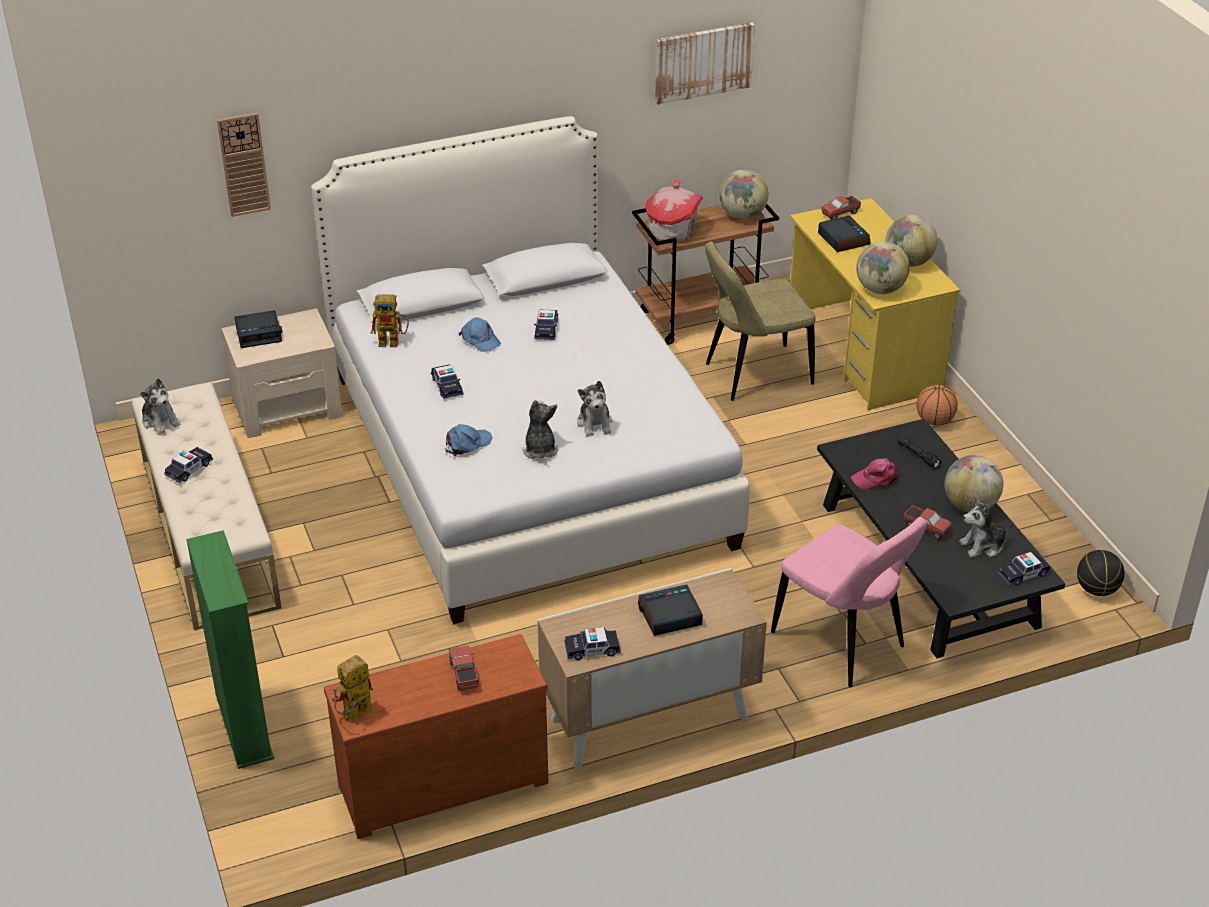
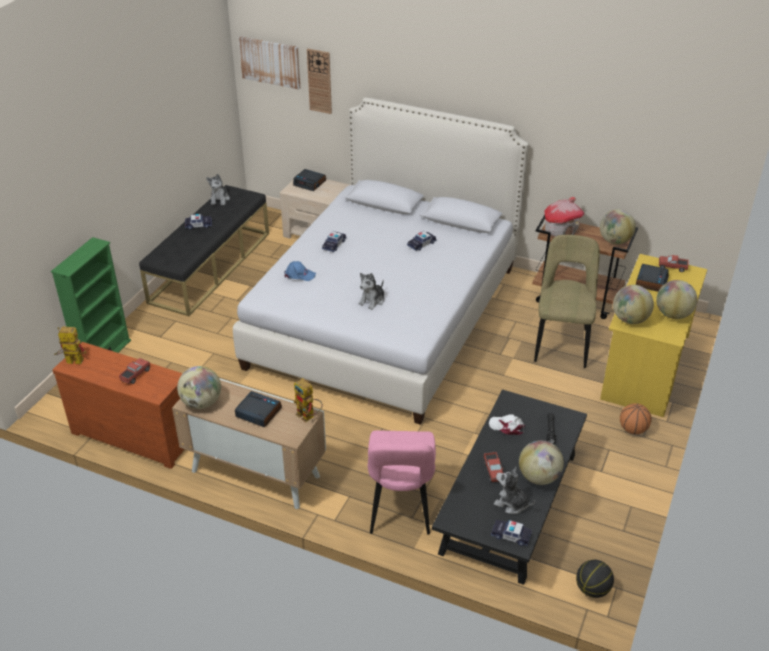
camera: 45 degrees right, 0 degrees up
beige bench [132,382,282,631] -> black bench [139,185,269,316]
toy robot [370,295,409,347] -> toy robot moved to [293,378,323,422]
blue cap [459,317,501,352] -> none
plush toy [522,400,558,459] -> none
toy car [564,627,621,660] -> globe [177,366,221,409]
picture [655,23,755,105] -> picture moved to [239,36,300,90]
beige chair [705,241,816,401] -> beige chair turned 75 degrees clockwise [534,235,600,368]
pink cap [851,458,899,489] -> white cap [489,414,525,435]

